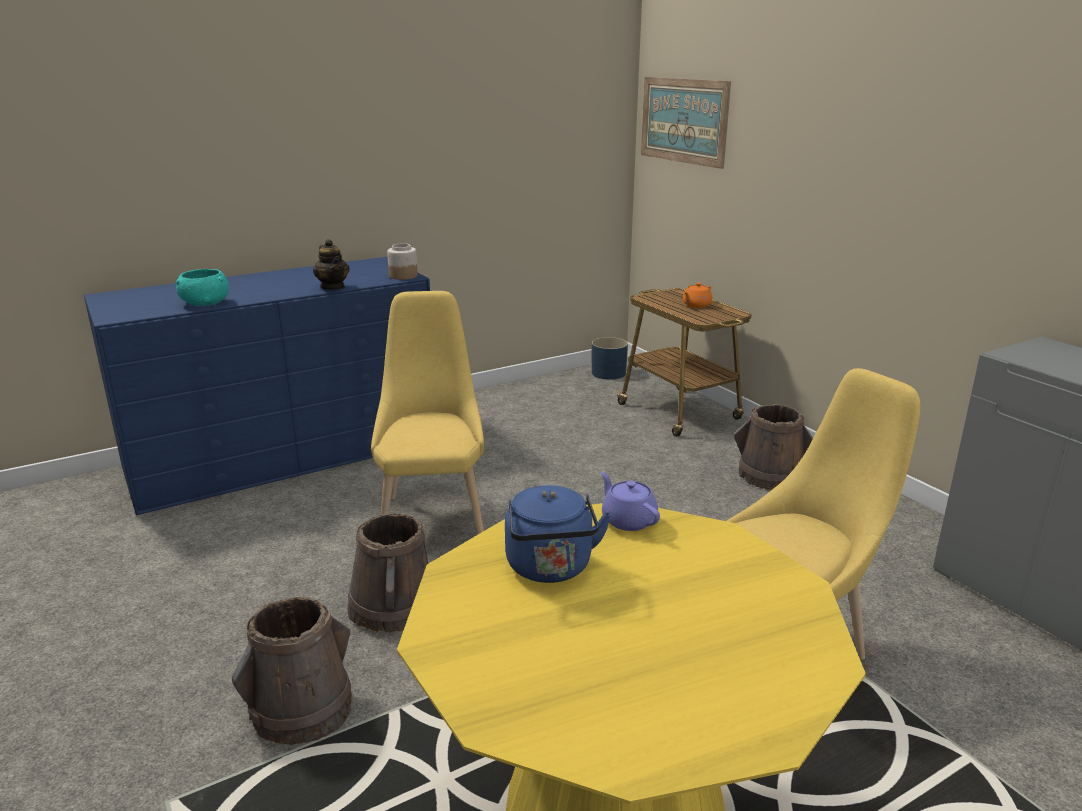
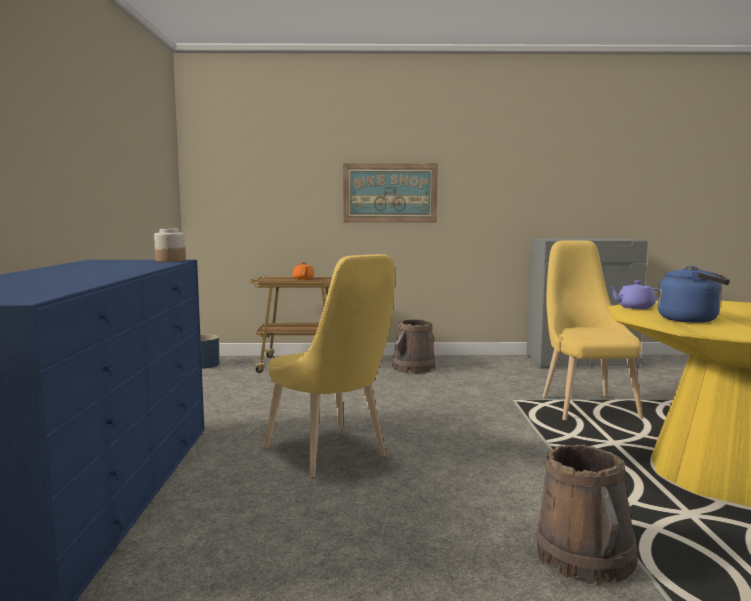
camera: 60 degrees left, 15 degrees down
turquoise bowl [176,269,229,306] -> none
teapot [313,239,350,290] -> none
brown bucket [347,513,428,633] -> none
yellow chair [371,291,484,534] -> yellow chair turned 150 degrees counterclockwise [264,254,395,478]
picture [641,77,731,169] -> picture moved to [343,163,438,222]

